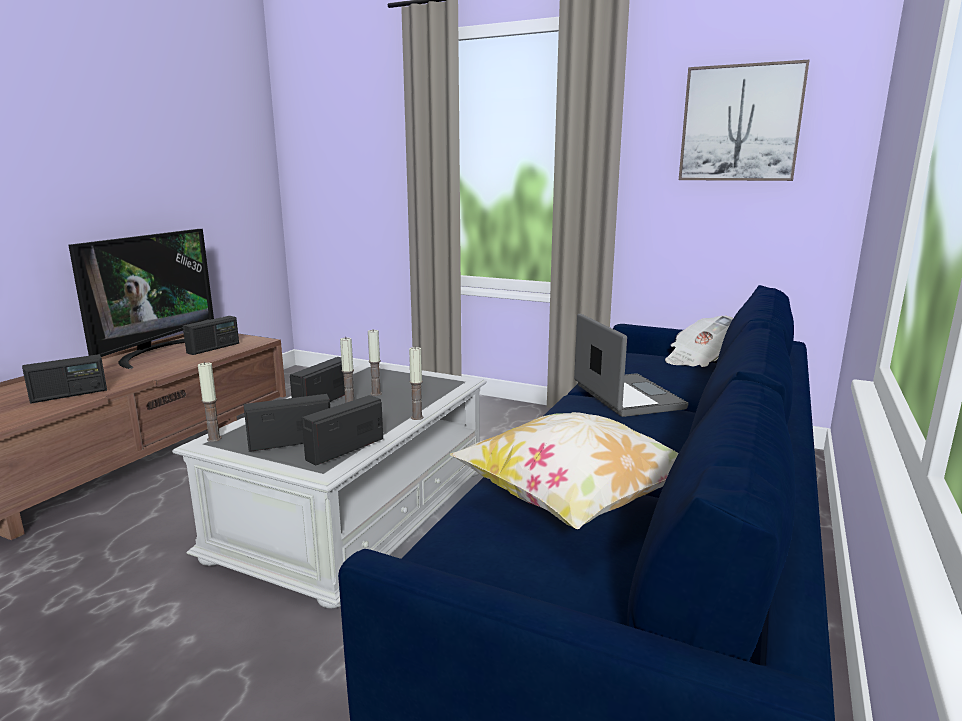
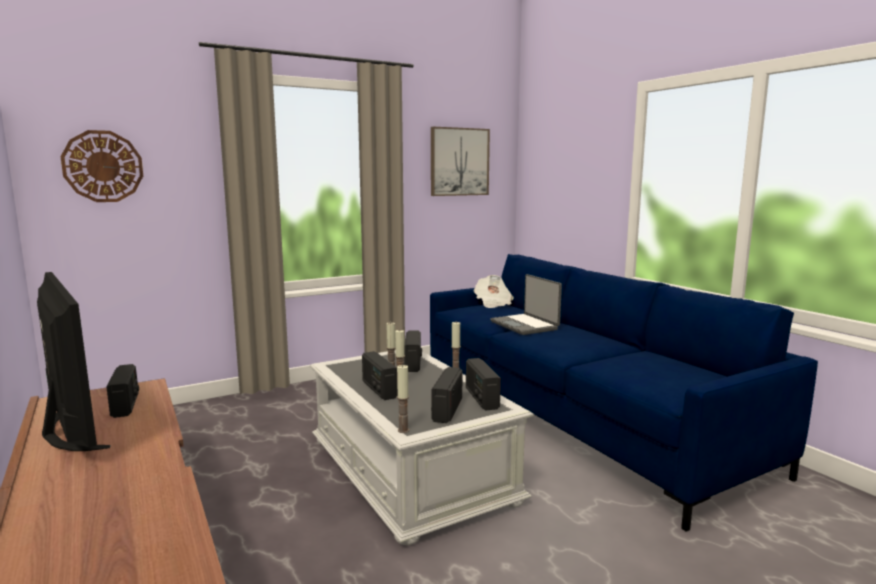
camera: 55 degrees left, 5 degrees down
radio [22,354,107,404] -> radio moved to [404,330,422,372]
pillow [449,412,679,529] -> none
laptop [574,314,689,417] -> laptop turned 135 degrees counterclockwise [490,274,562,335]
none -> wall clock [61,130,143,202]

